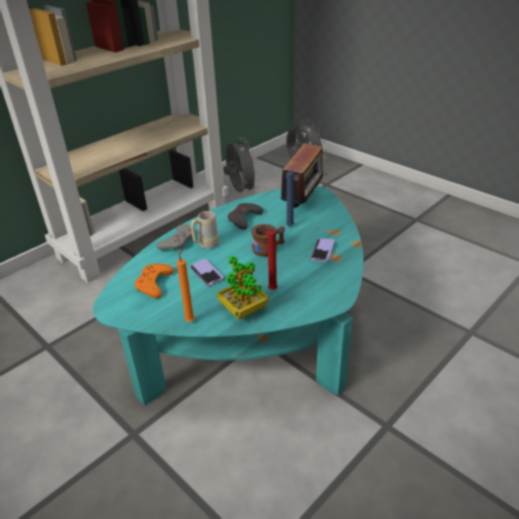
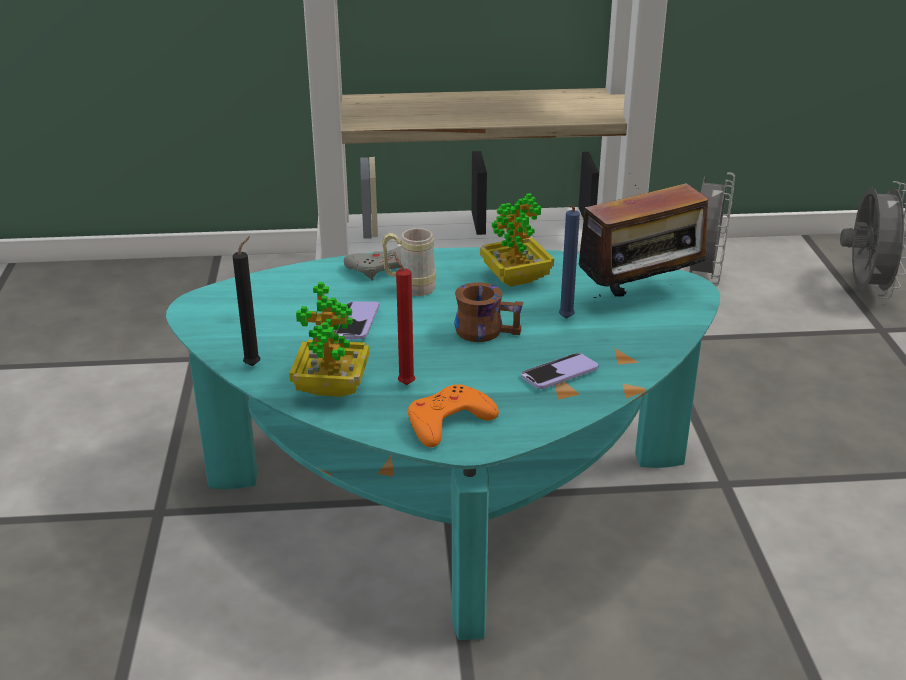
camera: 40 degrees right, 5 degrees down
orange game controller [135,264,174,298] -> orange game controller moved to [408,384,499,447]
orange candle [177,249,195,322] -> black candle [233,236,260,366]
grey game controller [228,203,263,230] -> potted plant [480,193,554,287]

